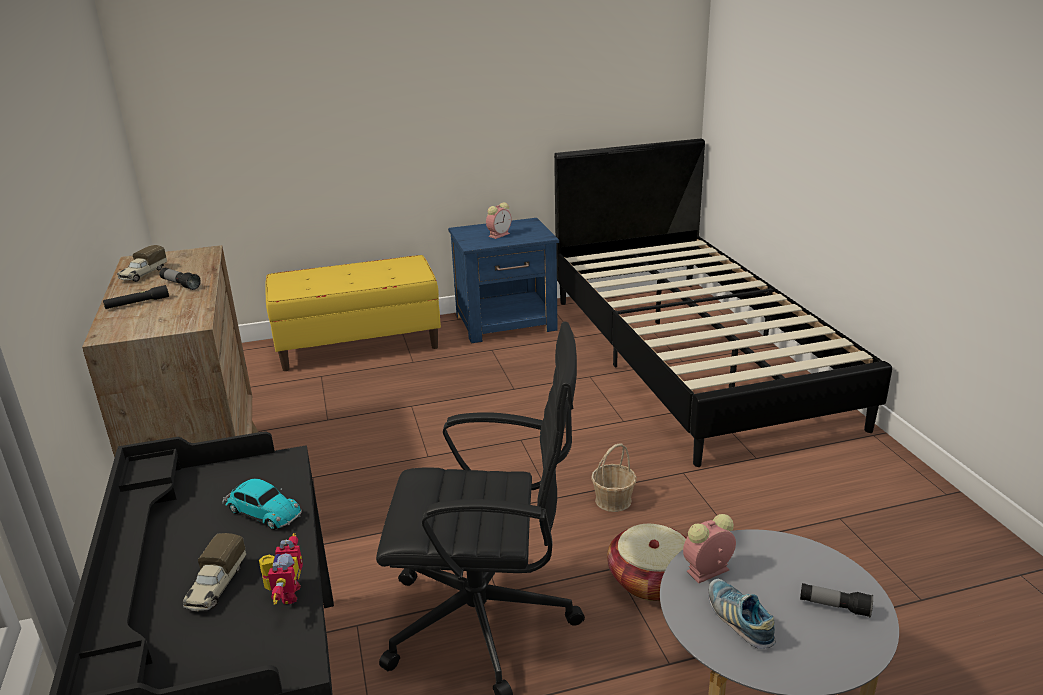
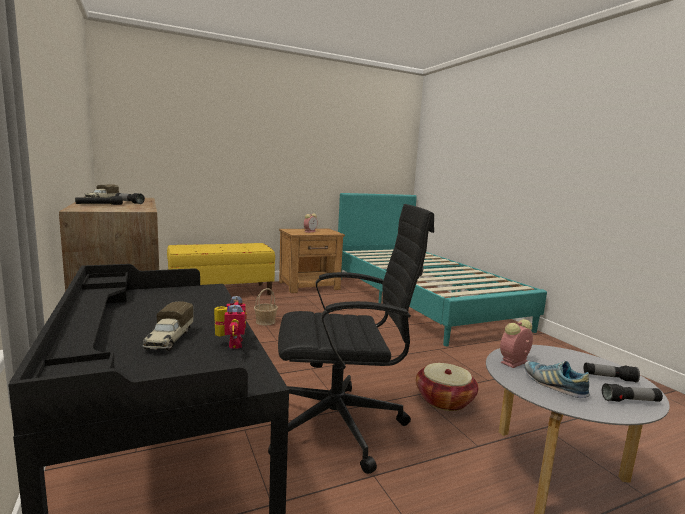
camera: 10 degrees left, 15 degrees down
toy car [222,479,302,530] -> none
blue nightstand [448,218,559,343] -> brown nightstand [279,228,345,293]
black bed [554,139,892,467] -> turquoise bed [338,193,547,347]
basket [591,443,637,512] -> basket moved to [254,288,278,326]
none -> flashlight [602,383,663,402]

